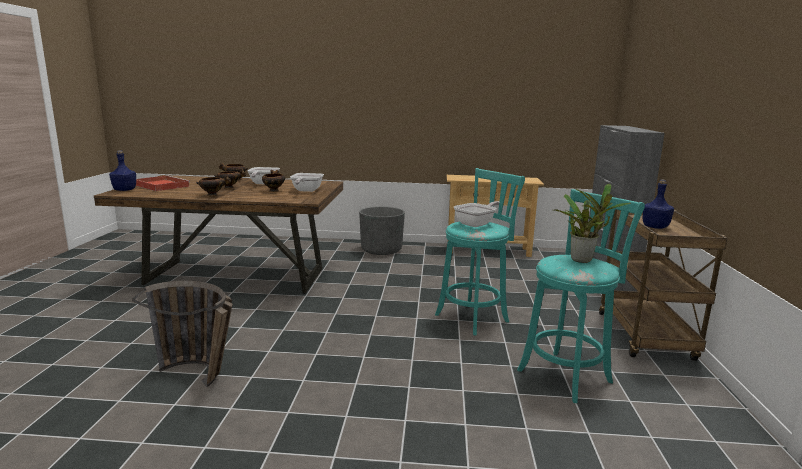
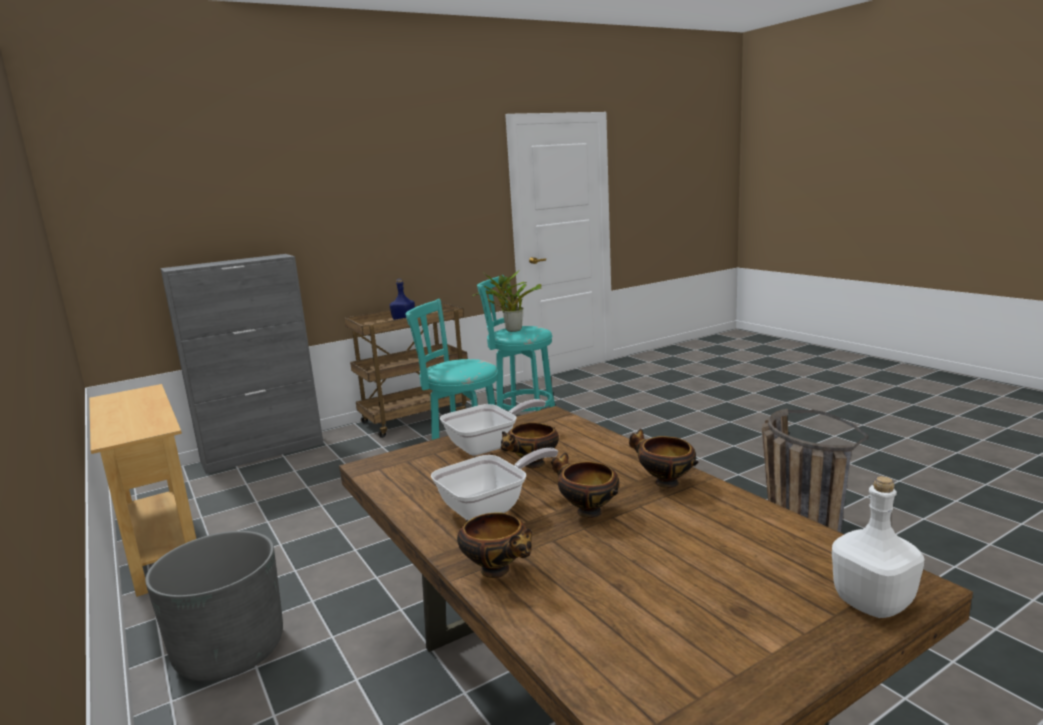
camera: 125 degrees left, 0 degrees up
blue bottle [109,150,136,191] -> white bottle [832,476,925,618]
red tray [136,175,190,191] -> none
frying pan [454,201,499,227] -> none

